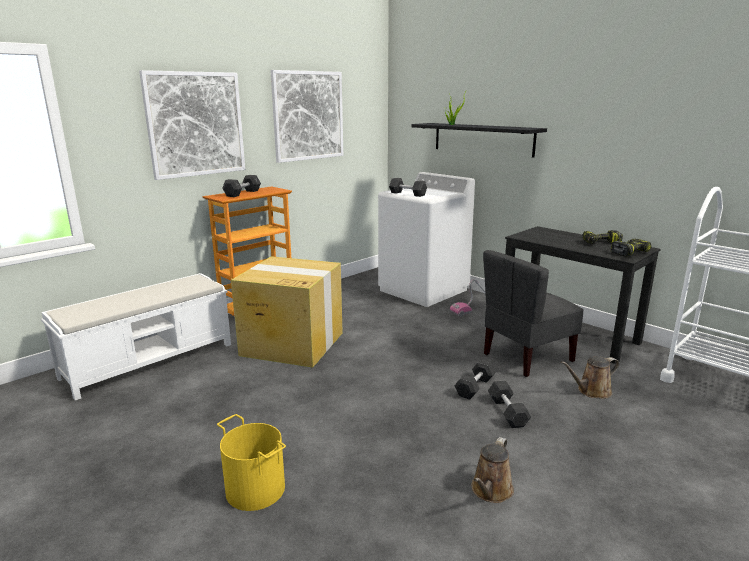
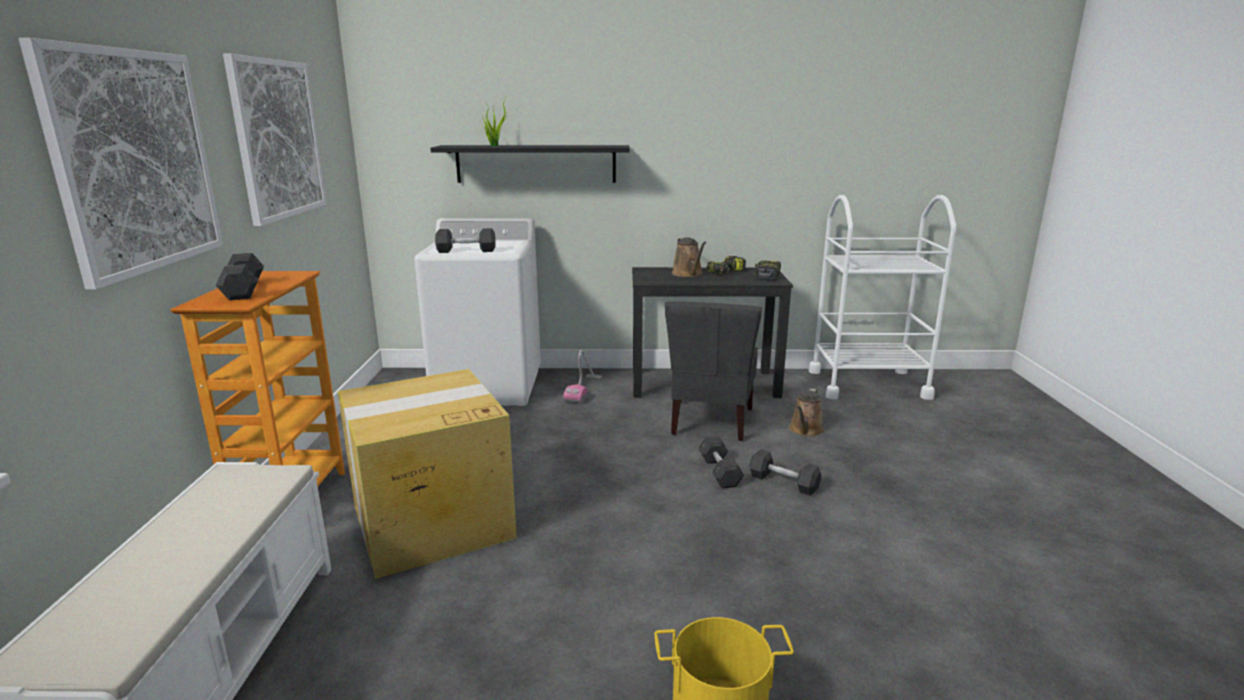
camera: 45 degrees left, 0 degrees up
brown watering can [471,437,514,503] -> brown watering can moved to [672,237,706,277]

